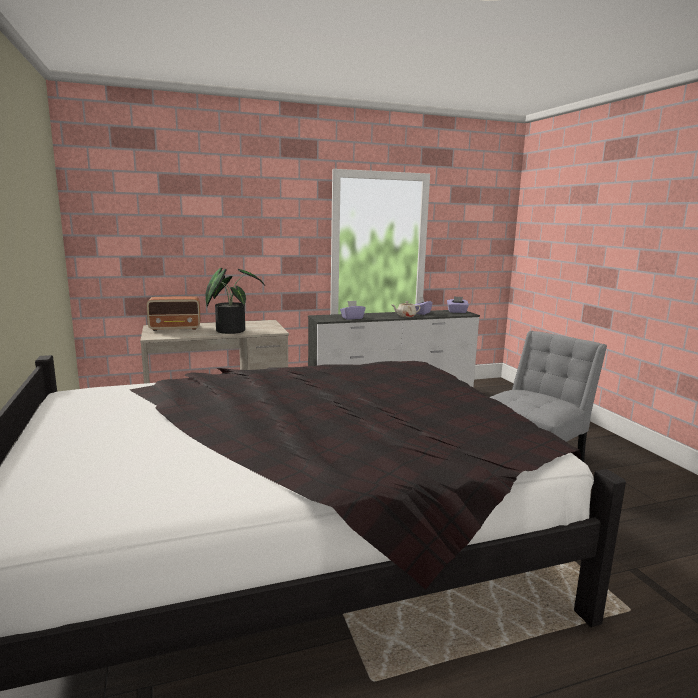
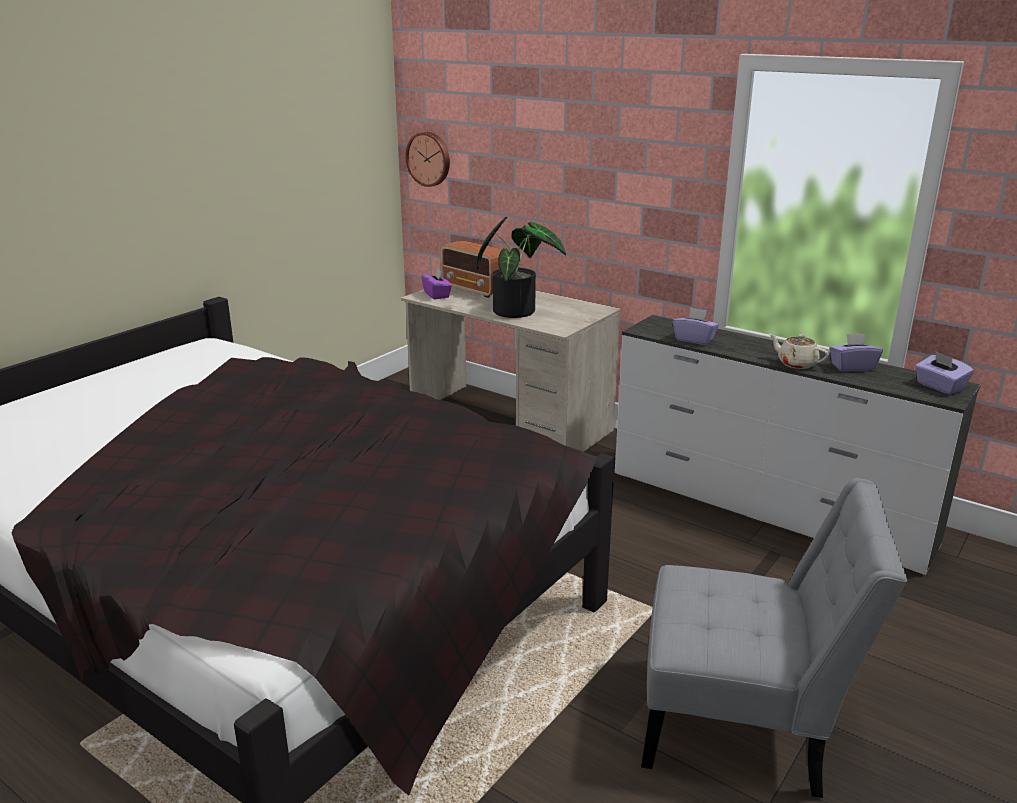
camera: 55 degrees right, 10 degrees up
none -> wall clock [405,132,450,187]
none -> purple tissue box [421,268,452,299]

